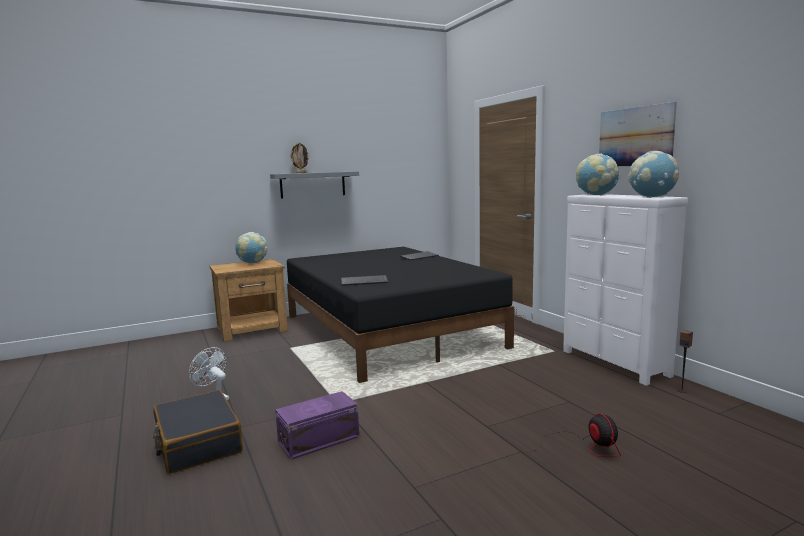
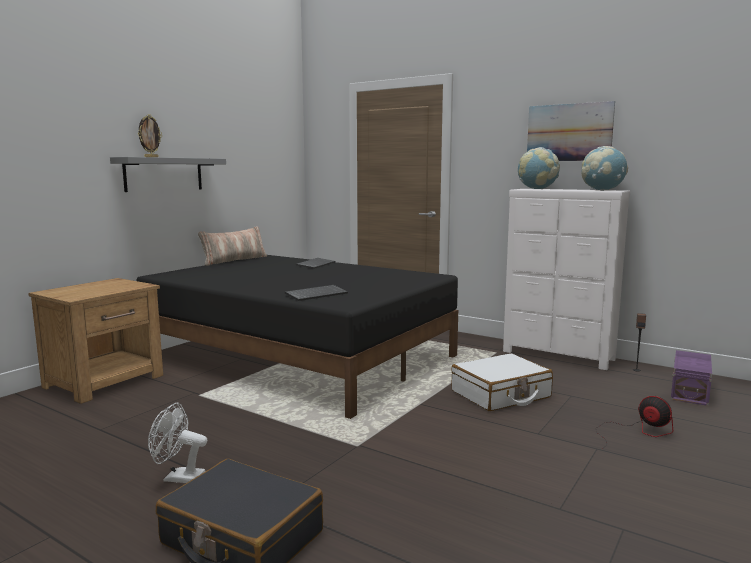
camera: 30 degrees left, 0 degrees up
globe [235,232,268,263] -> none
purple storage box [275,391,359,460] -> purple storage box moved to [671,350,712,406]
none -> pillow [198,226,267,266]
none -> white suitcase [451,353,553,411]

